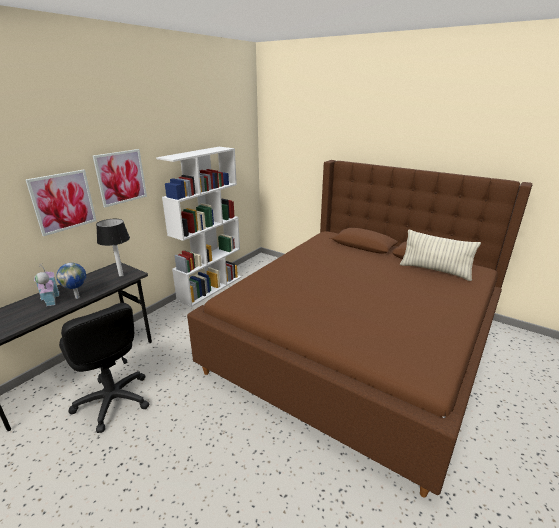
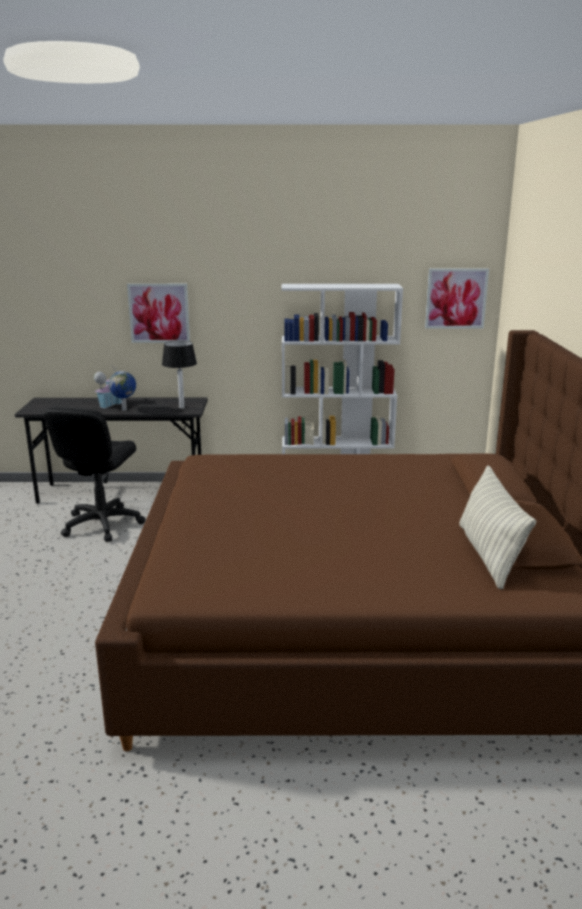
camera: 55 degrees right, 5 degrees down
picture [92,149,147,207] -> picture moved to [425,269,489,329]

